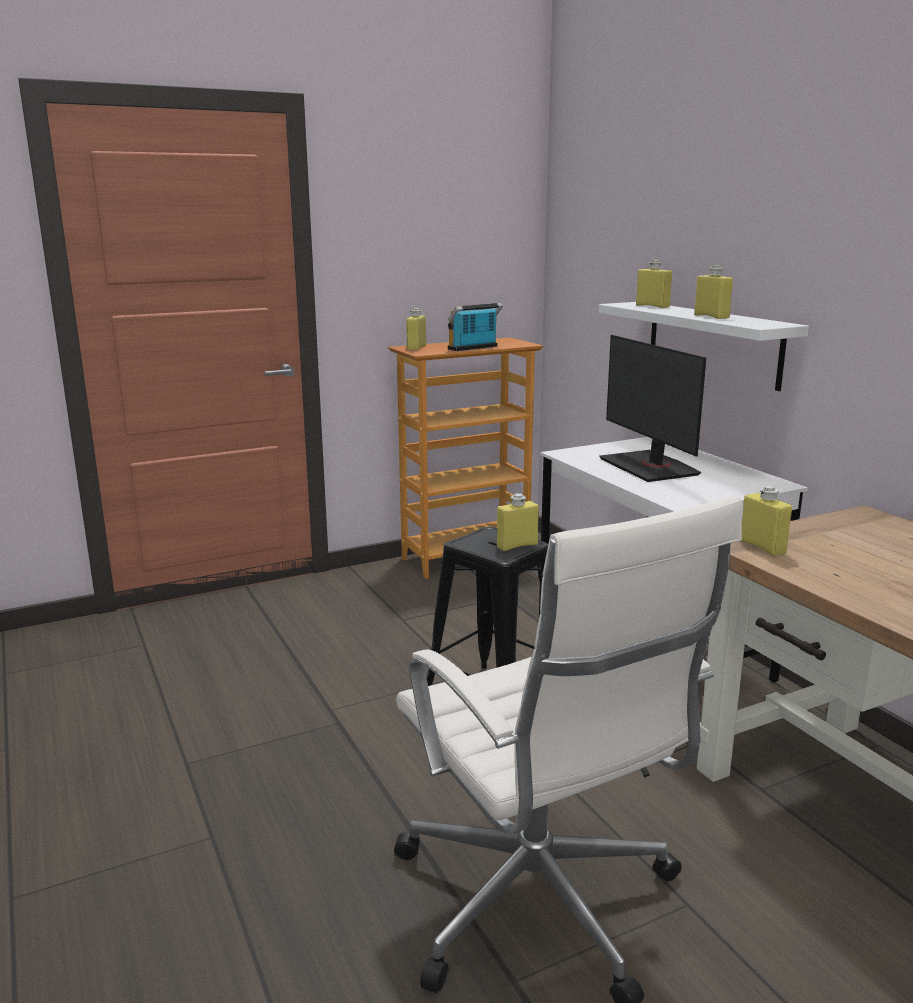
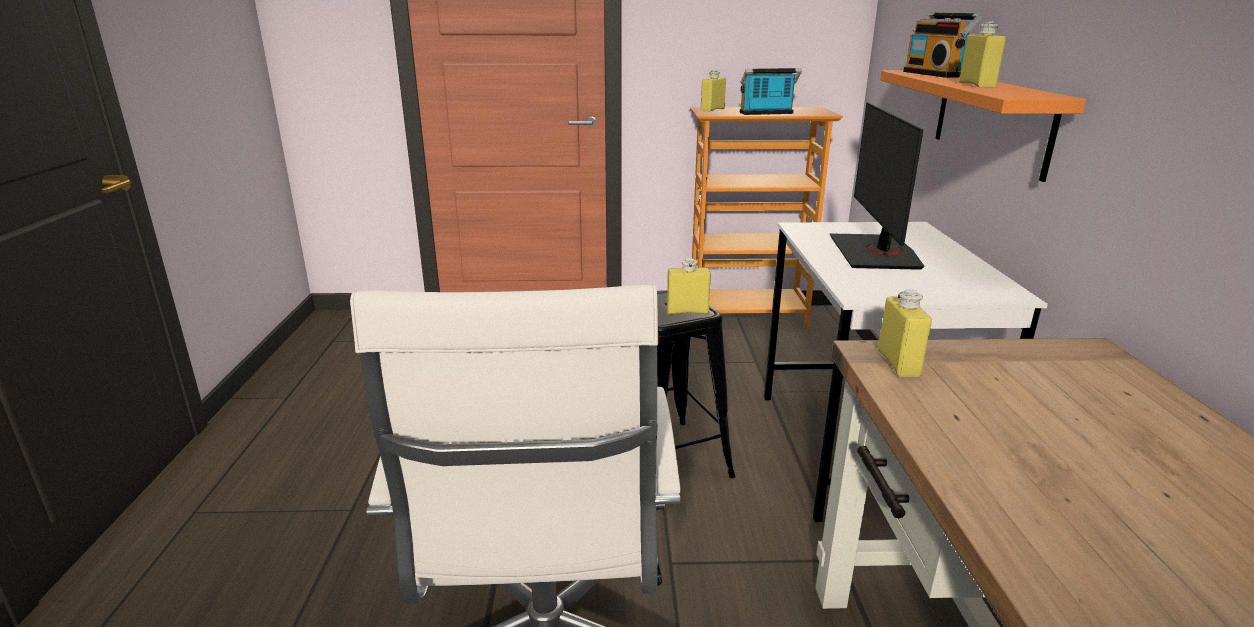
camera: 25 degrees right, 5 degrees up
white shelf [599,302,809,391] -> orange shelf [880,70,1086,182]
yellow bottle [636,260,672,308] -> radio [903,13,982,78]

